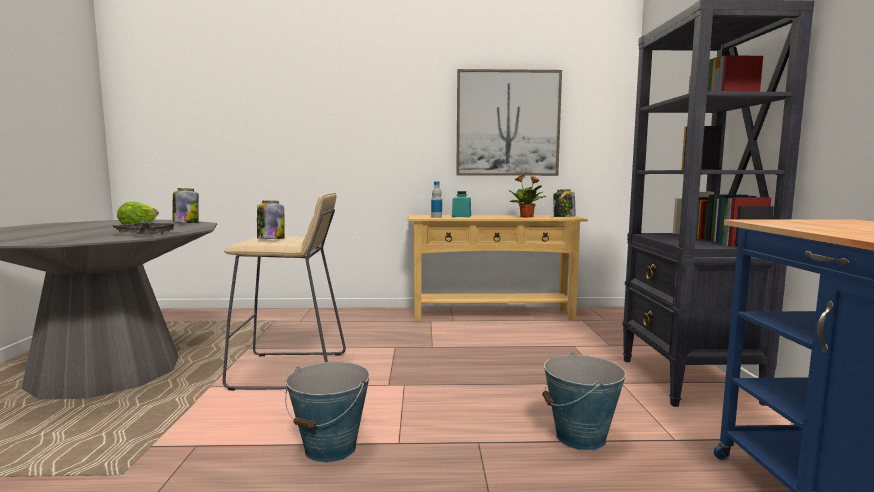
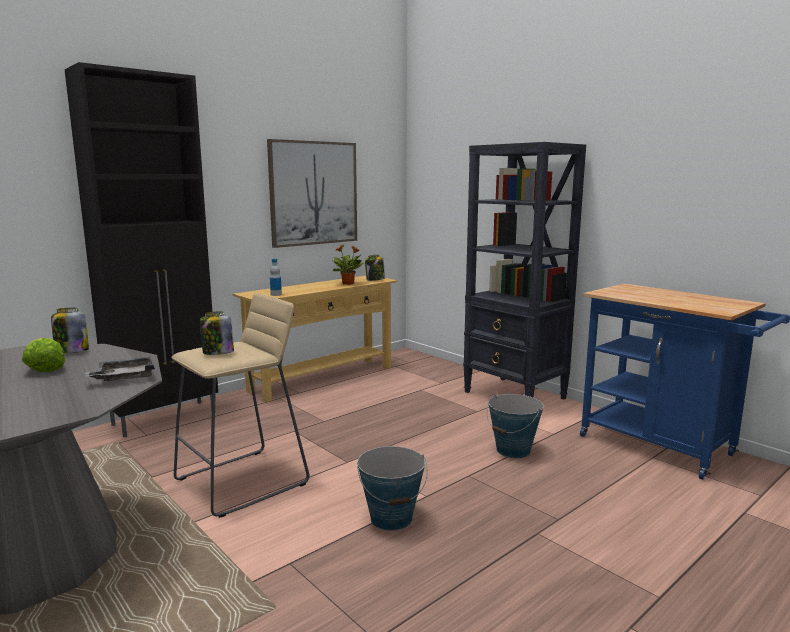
camera: 40 degrees left, 5 degrees up
turquoise jar [452,191,471,217] -> none
none -> black cabinet [65,62,218,437]

